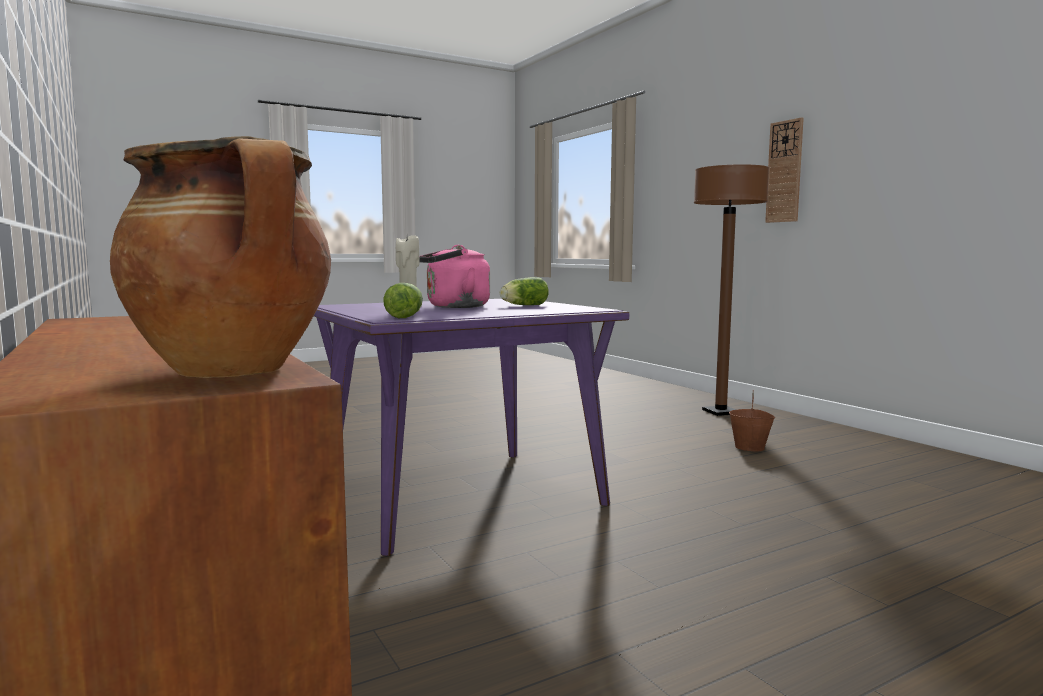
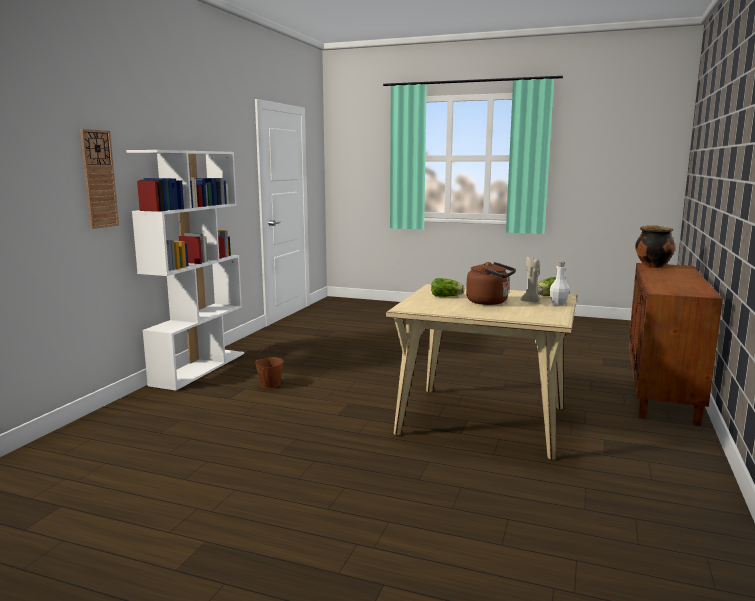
camera: 130 degrees left, 5 degrees up
purple dining table [314,299,629,556] -> beige dining table [386,284,577,460]
pink kettle [419,245,490,308] -> brown kettle [466,262,516,305]
brown floor lamp [694,164,769,416] -> none
none -> white bookcase [126,150,244,391]
none -> white bottle [550,262,569,306]

